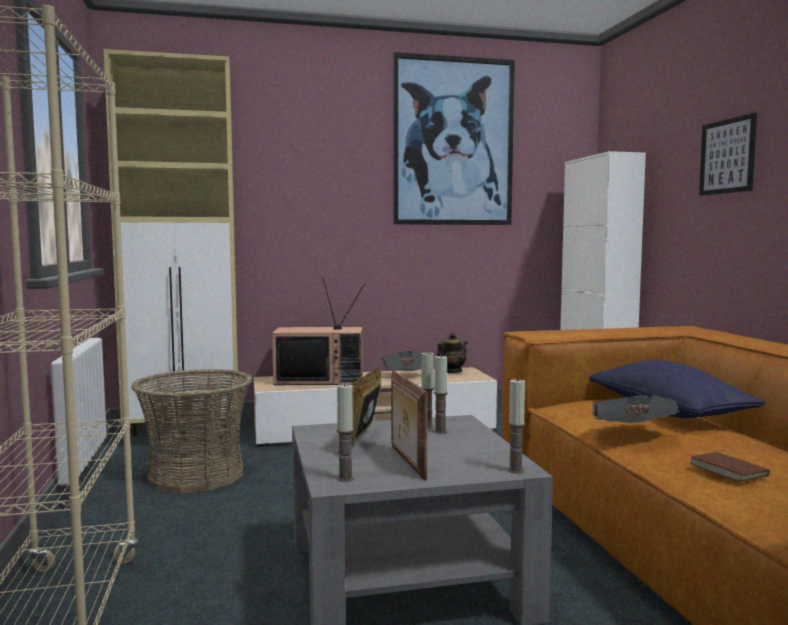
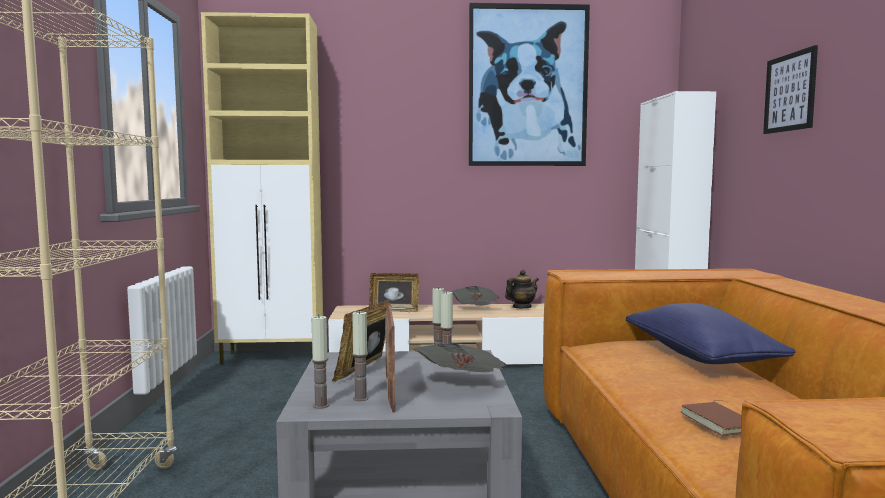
camera: 10 degrees right, 0 degrees up
basket [132,369,252,493] -> none
television [272,278,365,385] -> picture frame [369,273,419,312]
candle [508,378,525,474] -> candle moved to [352,310,368,401]
newspaper [592,395,679,423] -> newspaper moved to [413,344,507,372]

